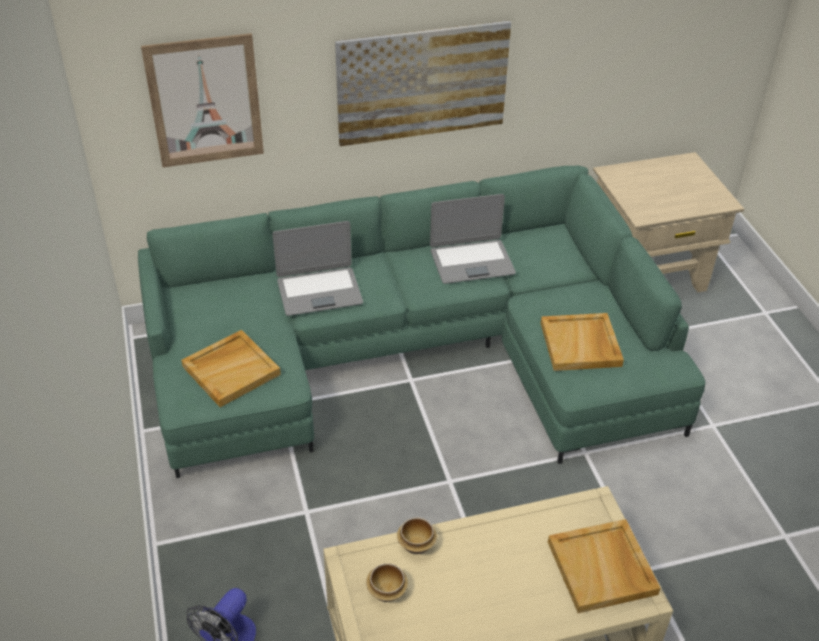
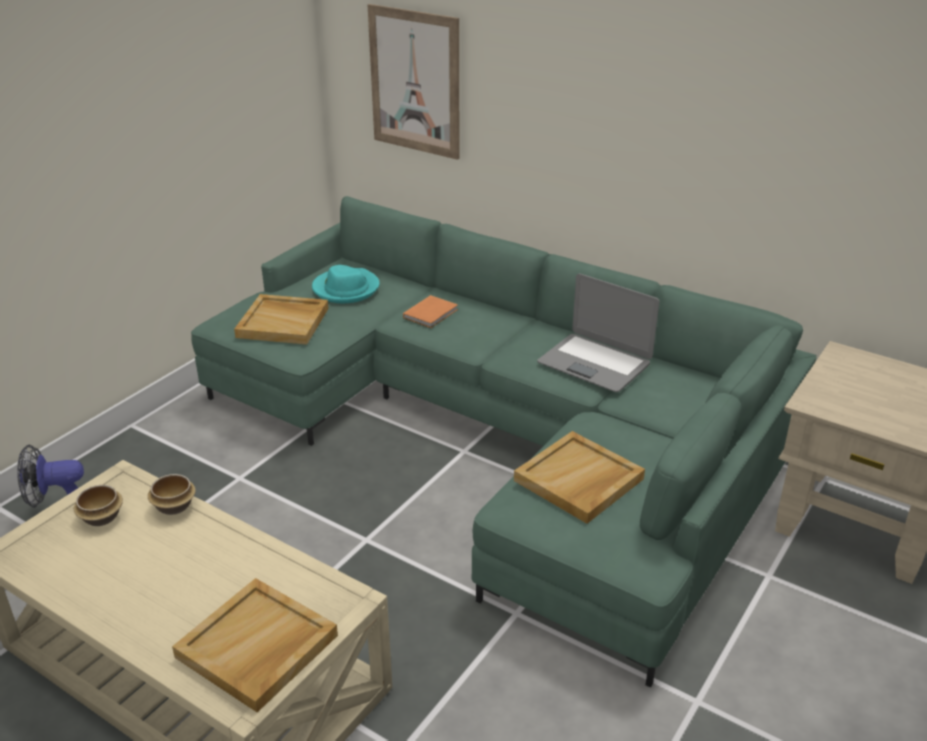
camera: 50 degrees right, 10 degrees down
laptop [273,221,363,316] -> orange book [403,295,458,328]
picture [335,20,511,146] -> none
none -> turquoise hat [312,265,379,303]

